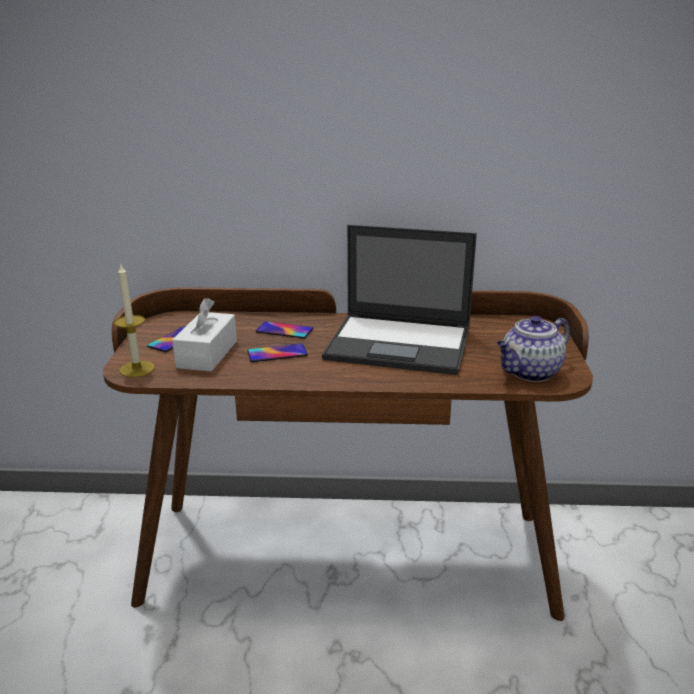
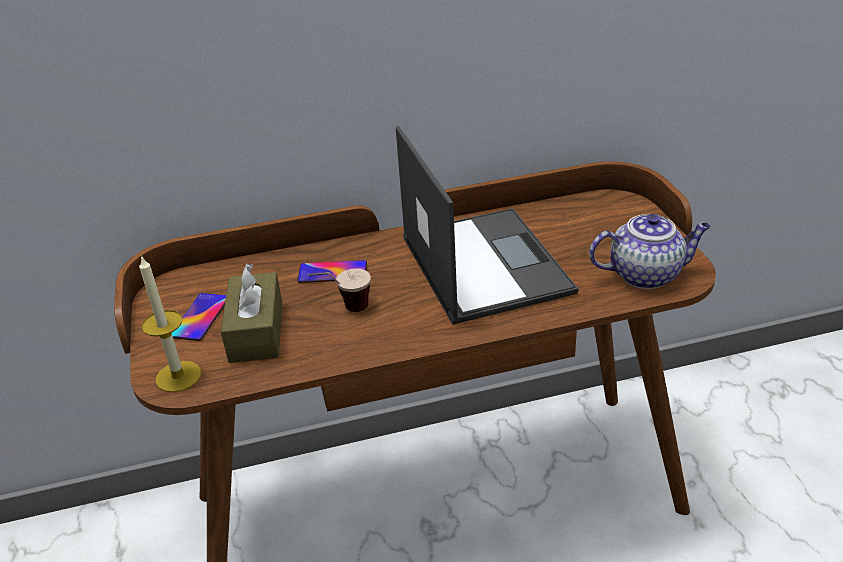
camera: 15 degrees left, 10 degrees up
white tissue box [172,298,237,372] -> brown tissue box [221,264,282,363]
phone [248,343,308,362] -> cup [308,268,371,312]
laptop [322,225,477,375] -> laptop turned 105 degrees counterclockwise [396,126,578,325]
teapot [497,316,570,382] -> teapot turned 135 degrees counterclockwise [589,214,711,289]

